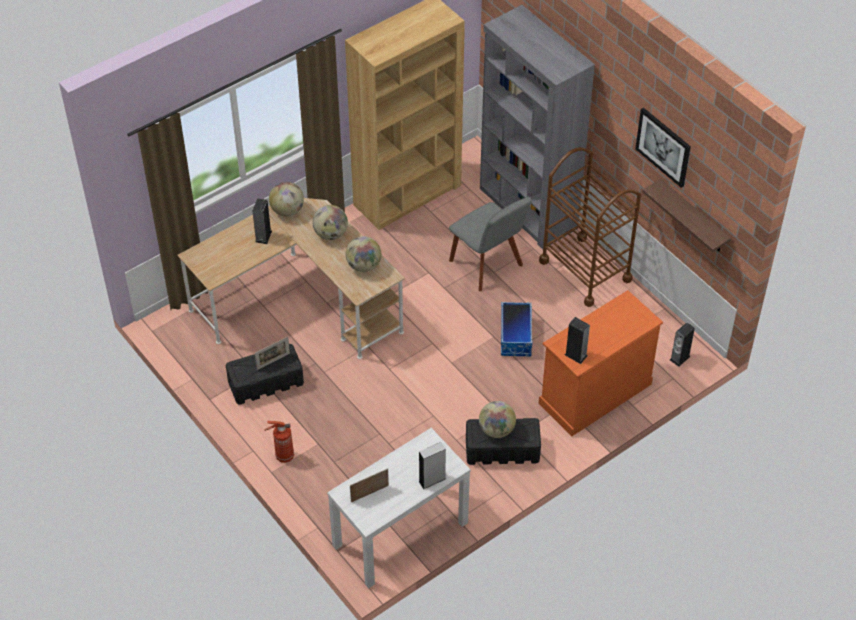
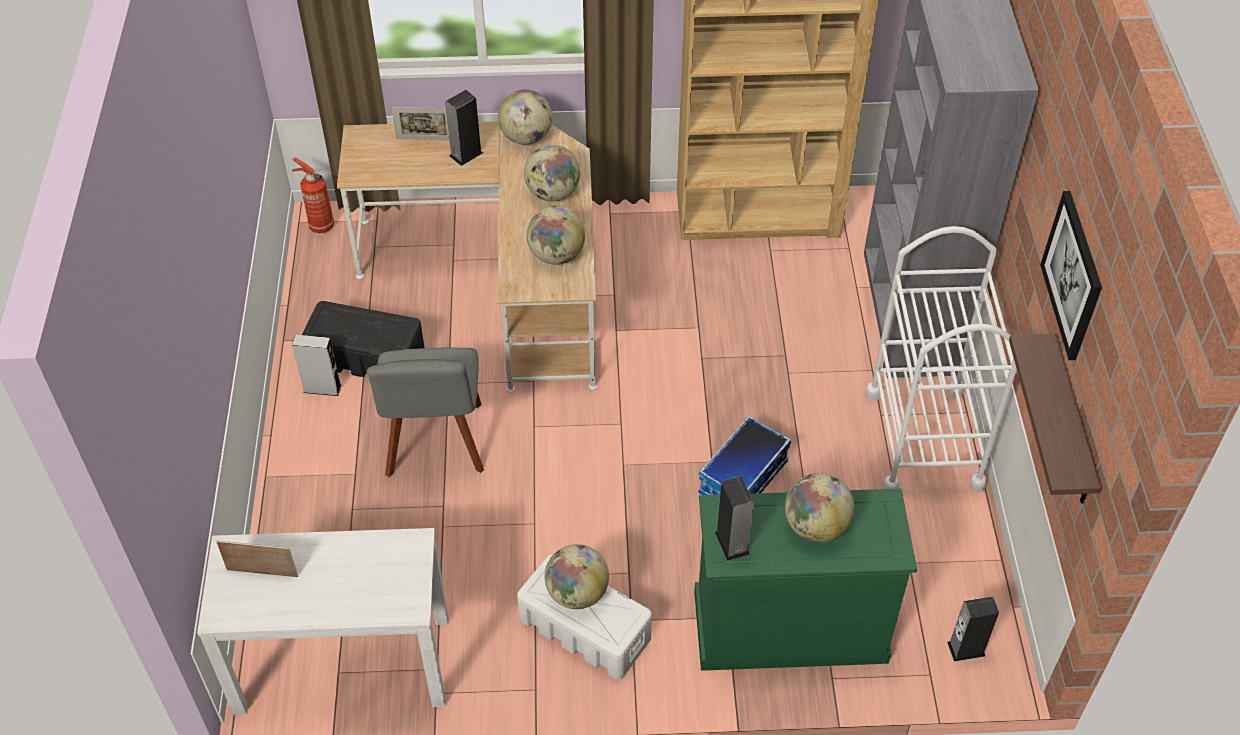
camera: 35 degrees right, 0 degrees up
picture frame [255,337,290,370] -> picture frame moved to [392,107,450,140]
fire extinguisher [264,421,294,463] -> fire extinguisher moved to [292,157,334,233]
grey speaker [419,442,446,489] -> grey speaker moved to [292,335,341,396]
grey chair [449,197,532,291] -> grey chair moved to [367,347,484,477]
black storage box [466,418,541,465] -> white storage box [517,554,652,680]
brown cart [539,147,641,307] -> white cart [865,226,1017,492]
orange dresser [539,290,663,436] -> green dresser [694,489,917,671]
none -> globe [785,473,855,542]

